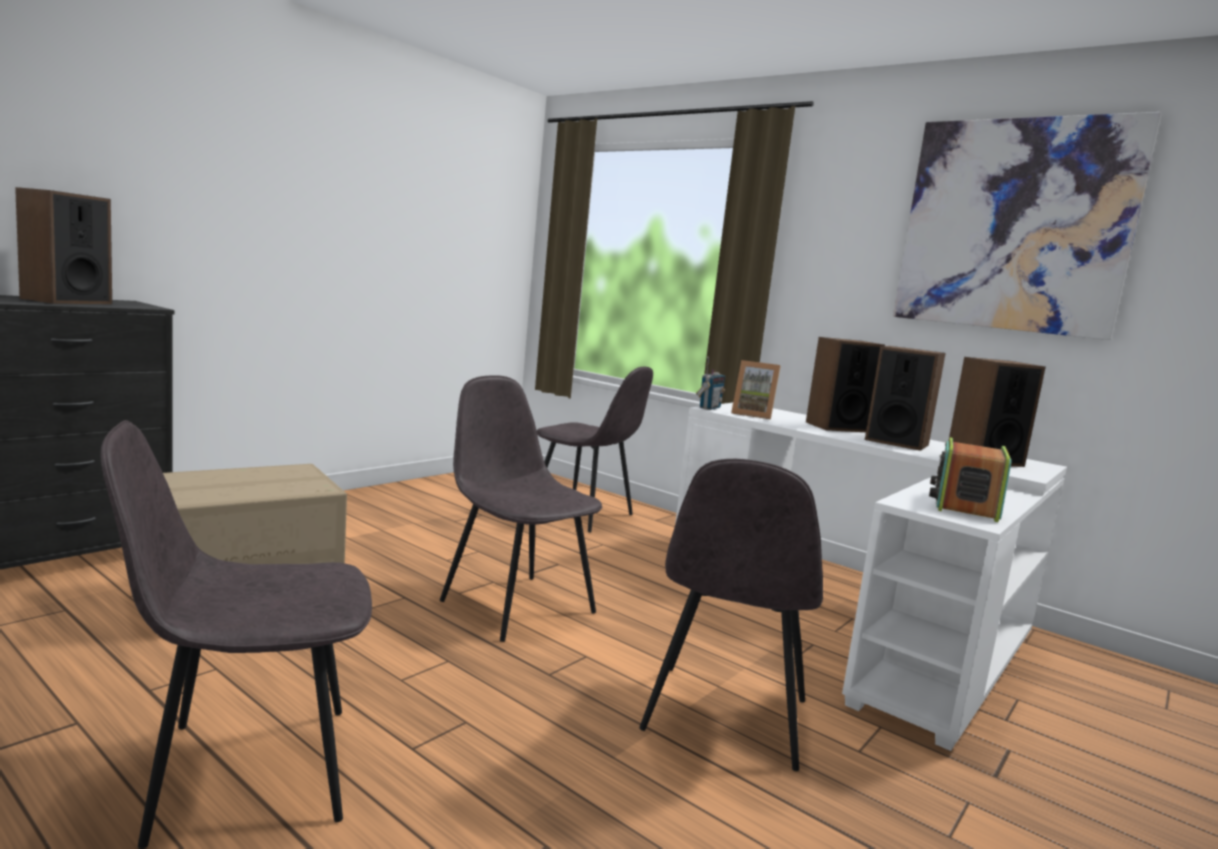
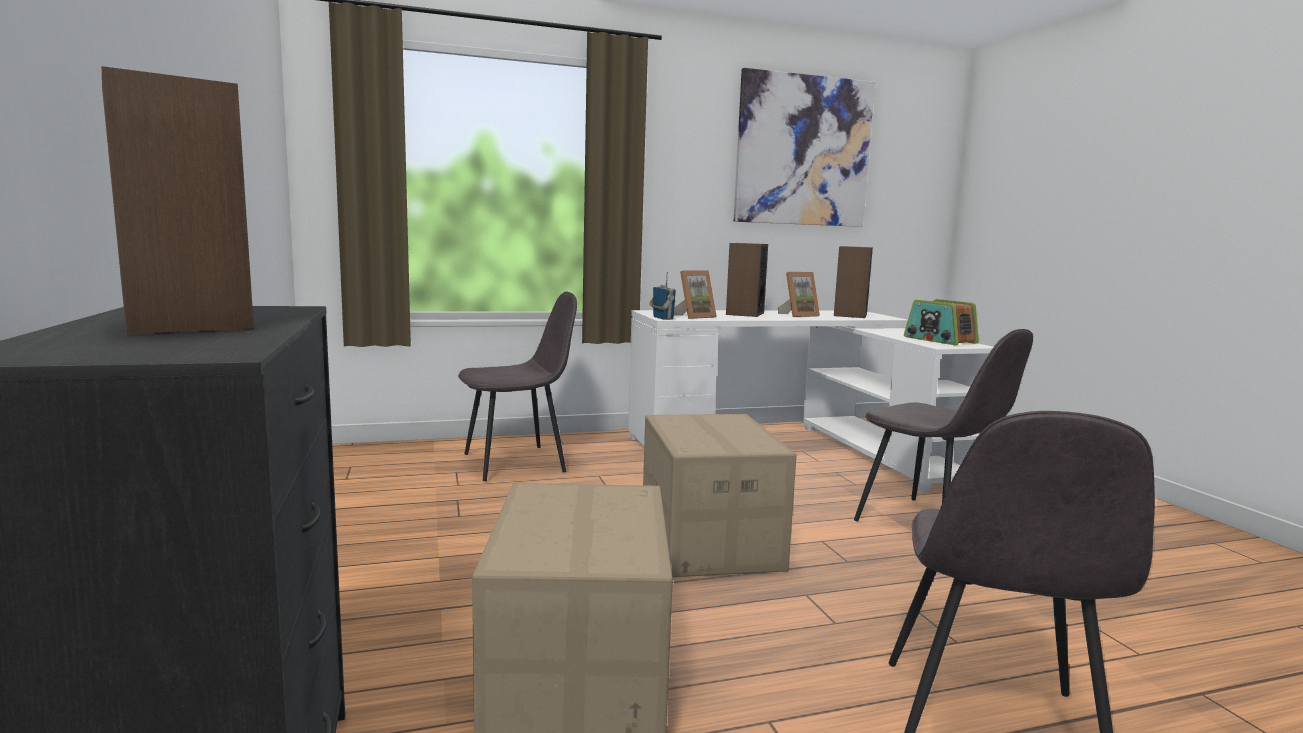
camera: 55 degrees left, 0 degrees up
grey chair [440,375,602,642] -> cardboard box [643,414,797,577]
speaker [865,346,946,451] -> picture frame [778,272,820,317]

